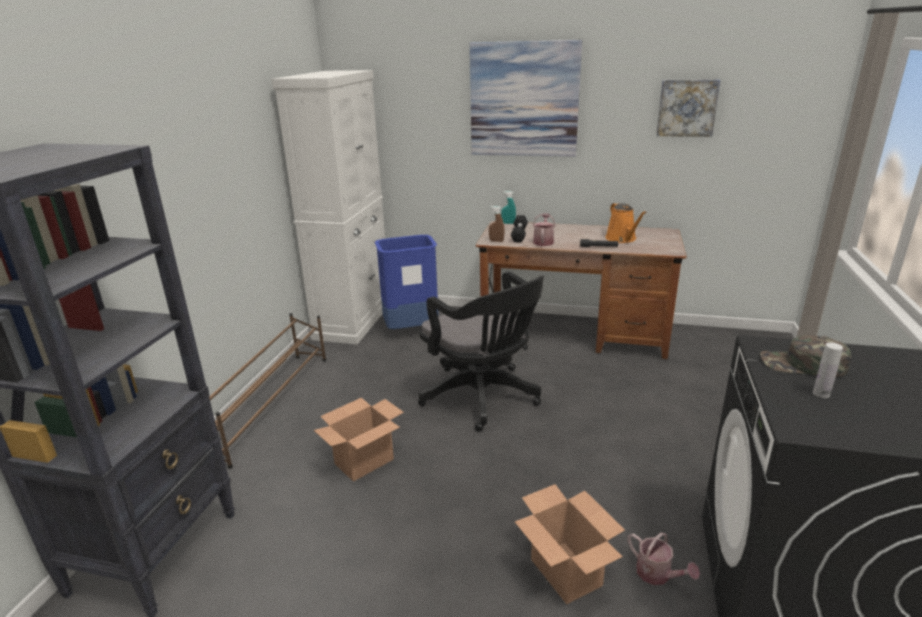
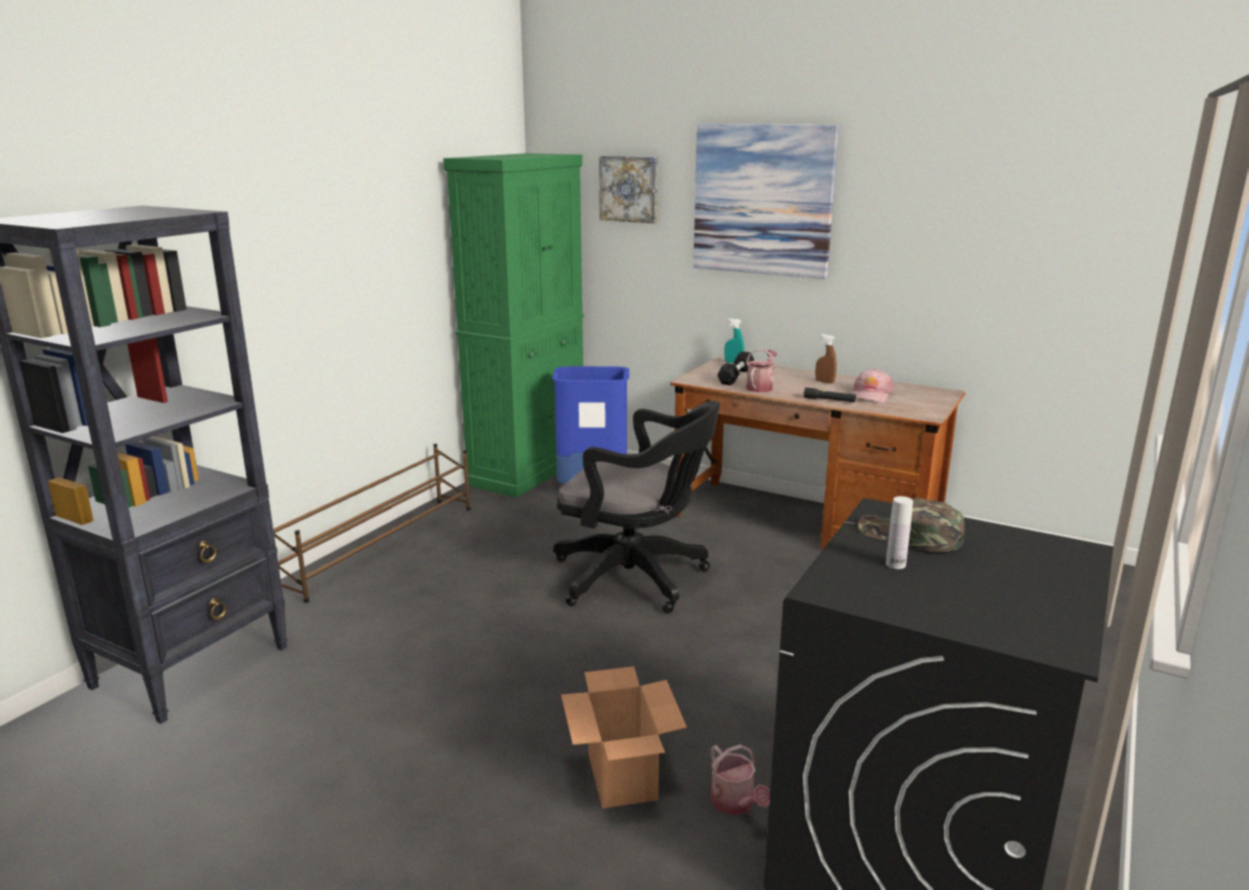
camera: 15 degrees right, 5 degrees down
white cabinet [271,70,385,345] -> green cabinet [443,153,584,498]
cardboard box [314,398,404,482] -> none
black office chair [418,271,544,432] -> black office chair turned 45 degrees counterclockwise [553,401,720,614]
brown spray bottle [489,206,504,242] -> brown spray bottle moved to [815,334,837,383]
orange watering can [606,202,646,243] -> pink cap [853,369,894,402]
picture [657,79,720,137] -> picture moved to [599,156,658,223]

